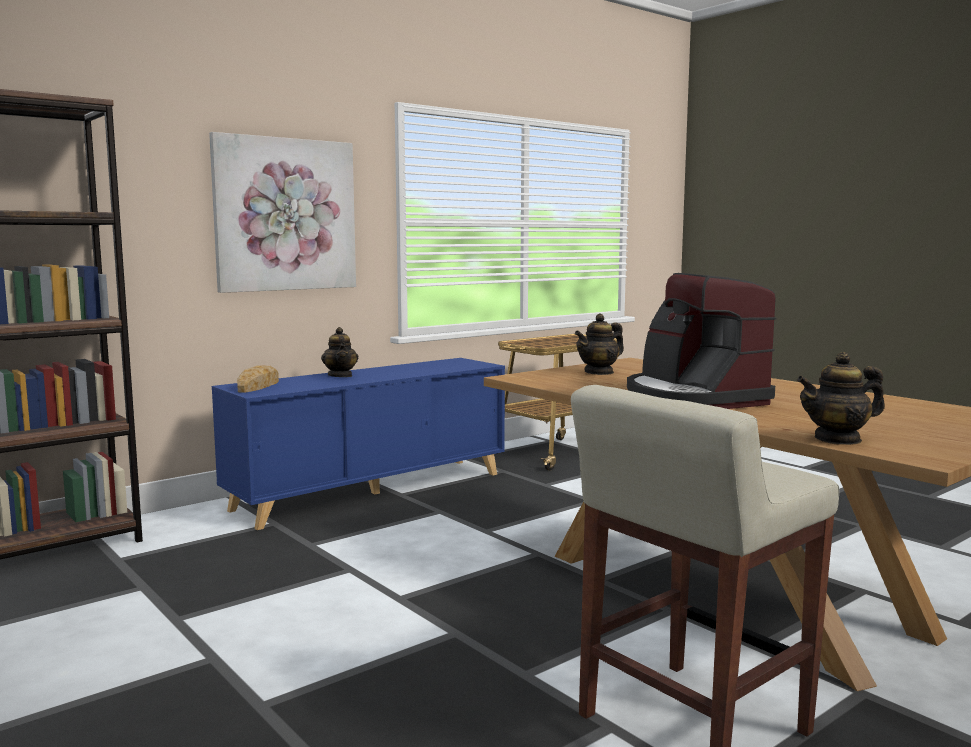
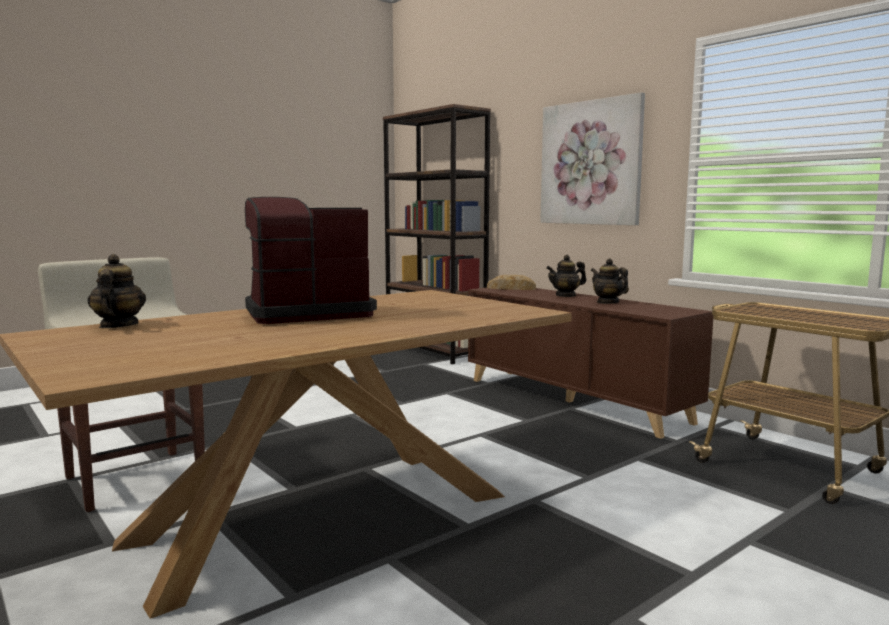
camera: 90 degrees right, 0 degrees up
blue cabinet [212,358,505,530] -> brown cabinet [468,288,713,439]
teapot [574,313,624,375] -> teapot moved to [591,259,629,304]

